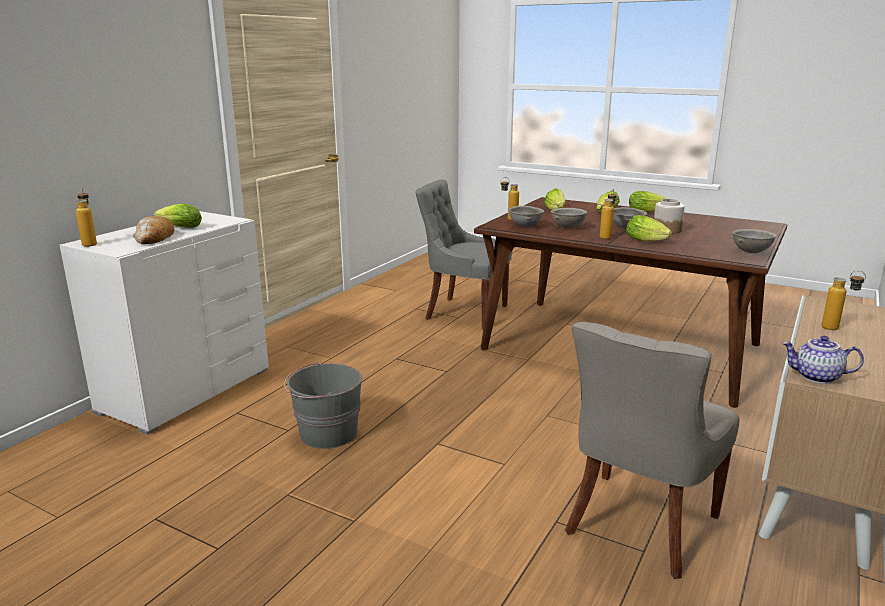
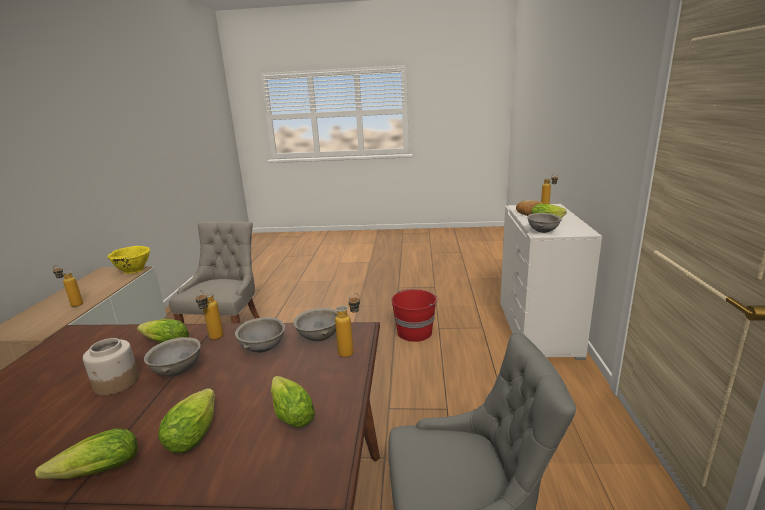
camera: 155 degrees right, 0 degrees up
grey bucket [284,362,362,449] -> red bucket [391,289,439,342]
grey bowl [732,229,777,253] -> grey bowl moved to [527,213,562,233]
teapot [782,336,864,384] -> yellow bowl [107,246,150,274]

